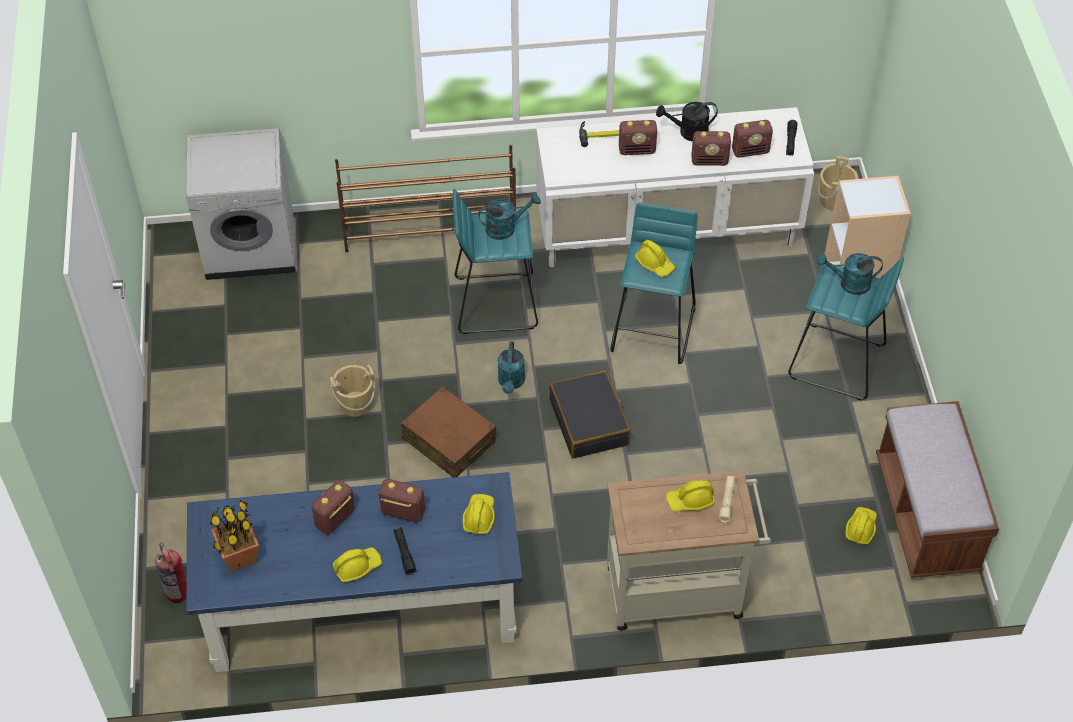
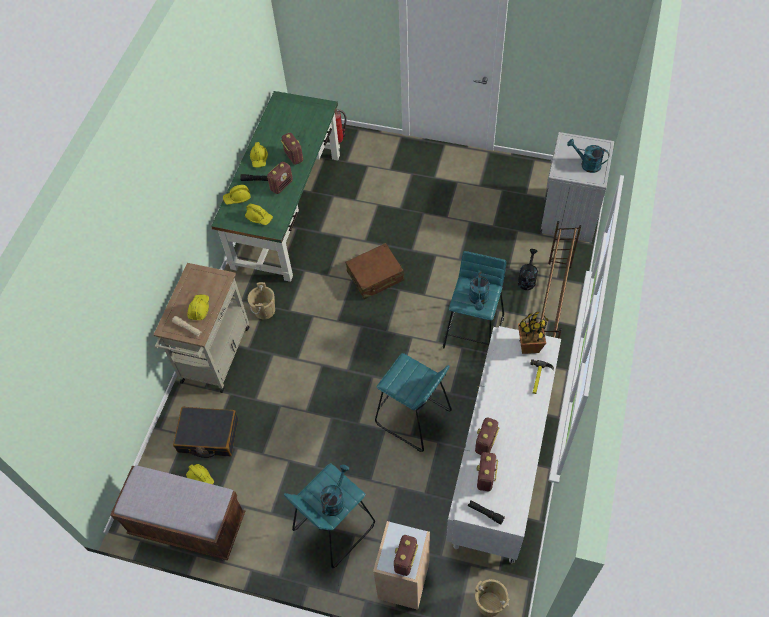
camera: 115 degrees right, 5 degrees up
blue desk [186,472,523,672] -> green desk [211,91,340,282]
potted plant [210,500,259,572] -> potted plant moved to [518,312,549,354]
beige bucket [330,365,375,417] -> beige bucket moved to [248,282,275,320]
turquoise watering can [497,341,525,394] -> turquoise watering can moved to [567,139,610,173]
black suitcase [549,370,631,459] -> black suitcase moved to [173,407,238,458]
radio [619,120,657,155] -> radio moved to [394,535,418,576]
yellow hard hat [635,240,675,277] -> yellow hard hat moved to [223,185,251,205]
black watering can [656,102,718,142] -> black watering can moved to [518,249,538,290]

